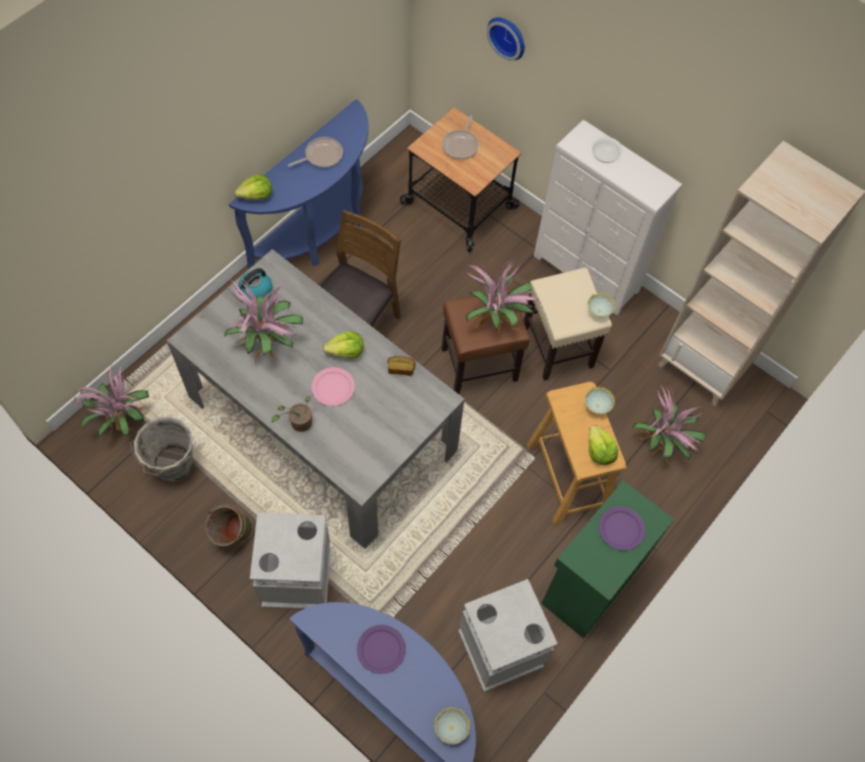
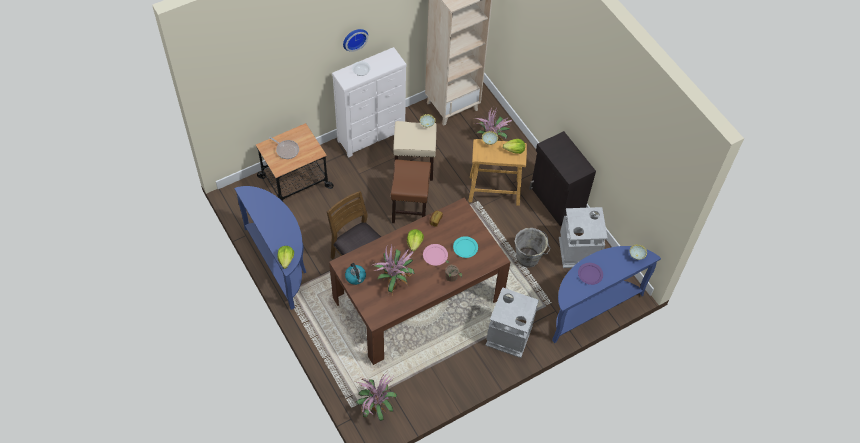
camera: 70 degrees left, 5 degrees down
grey bucket [130,417,193,482] -> grey bucket moved to [515,228,551,268]
grey dining table [167,249,465,549] -> brown dining table [329,197,510,365]
green bucket [205,504,253,546] -> none
frying pan [288,137,343,168] -> none
potted plant [466,260,539,340] -> none
wall clock [487,17,525,61] -> wall clock moved to [343,29,368,52]
green cabinet [541,481,674,639] -> black cabinet [529,131,596,226]
purple plate [599,506,645,551] -> none
none -> turquoise plate [453,236,478,258]

